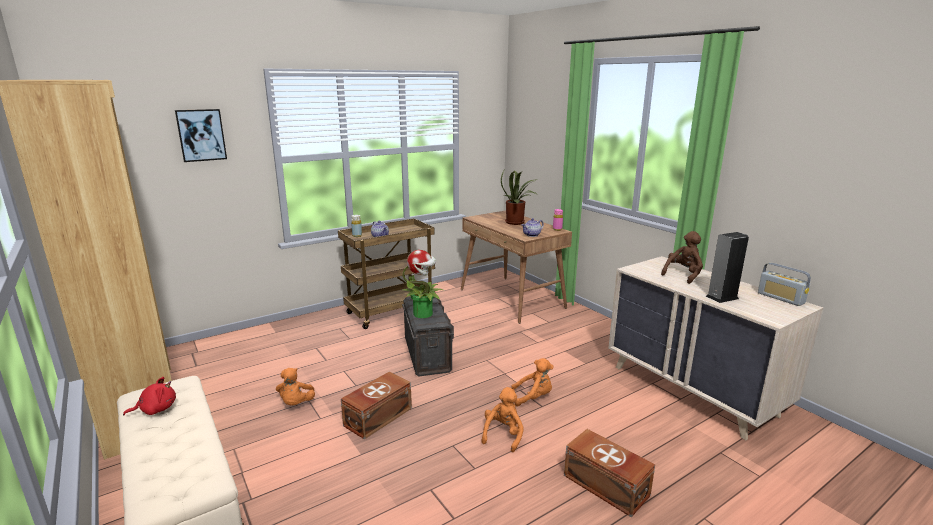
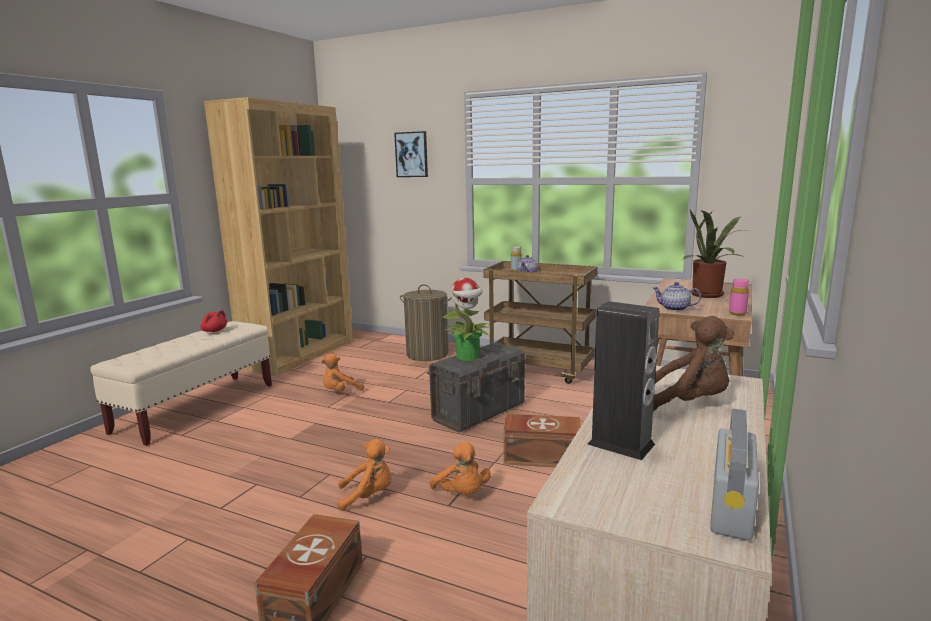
camera: 60 degrees right, 5 degrees down
brown storage box [341,372,412,439] -> brown storage box moved to [503,414,581,467]
none -> laundry basket [400,284,452,361]

